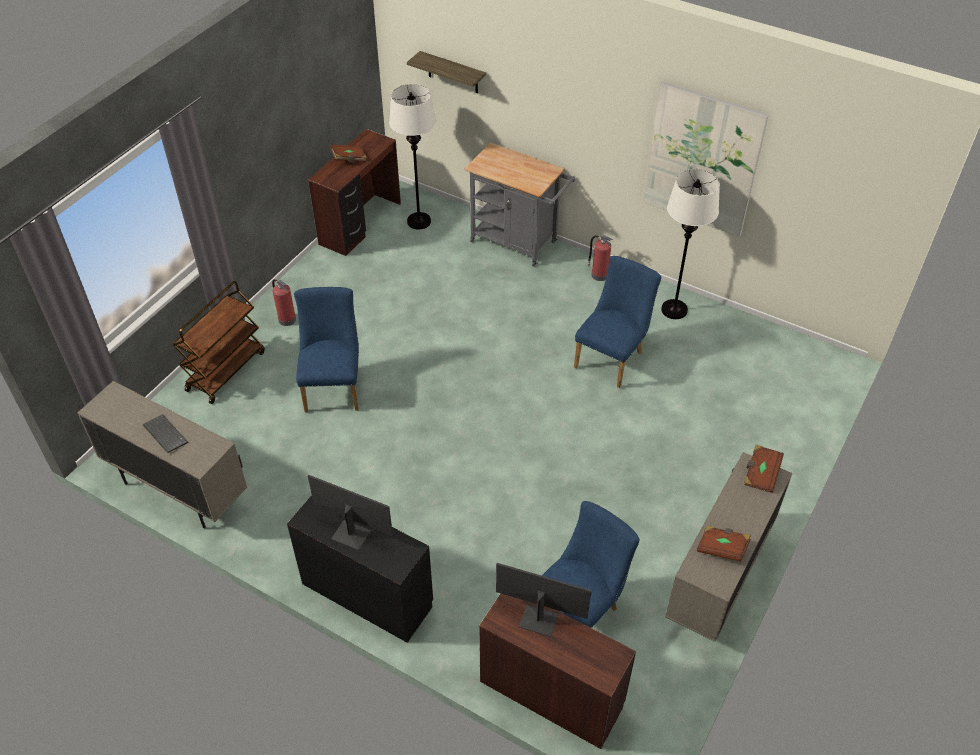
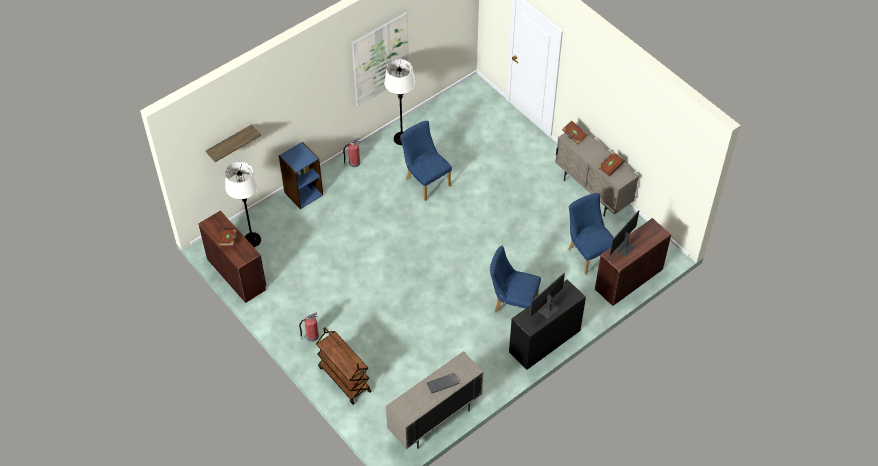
camera: 70 degrees left, 5 degrees up
blue chair [294,287,359,412] -> blue chair moved to [490,246,541,313]
grey cart [465,143,575,266] -> blue bookcase [279,142,323,209]

